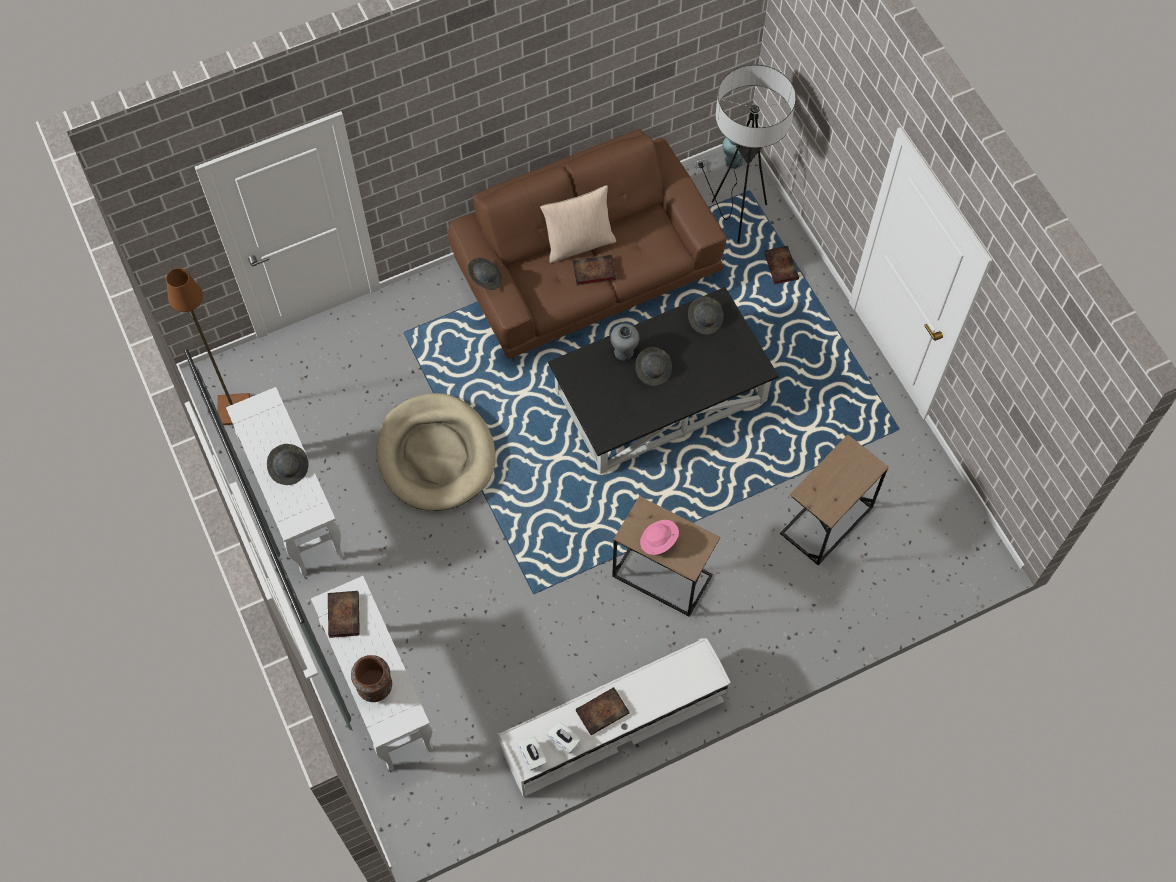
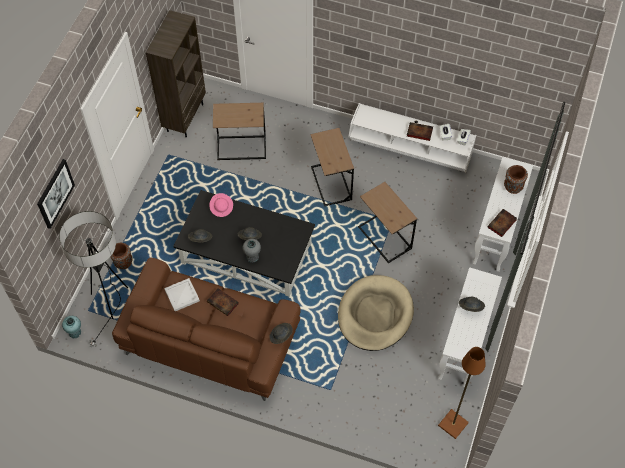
camera: 135 degrees left, 5 degrees down
beige pillow [540,185,616,263] -> none
pink hat [640,520,679,555] -> pink hat moved to [209,193,233,217]
book [764,246,799,285] -> brown vase [111,243,133,269]
none -> picture [37,159,75,229]
none -> brown bookcase [146,10,206,137]
none -> white tray [164,278,200,311]
none -> brown side table [358,182,417,263]

